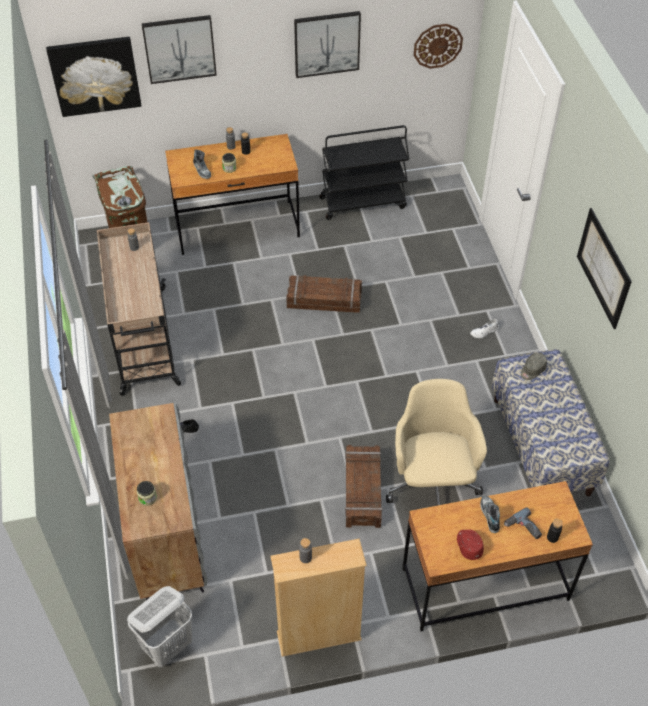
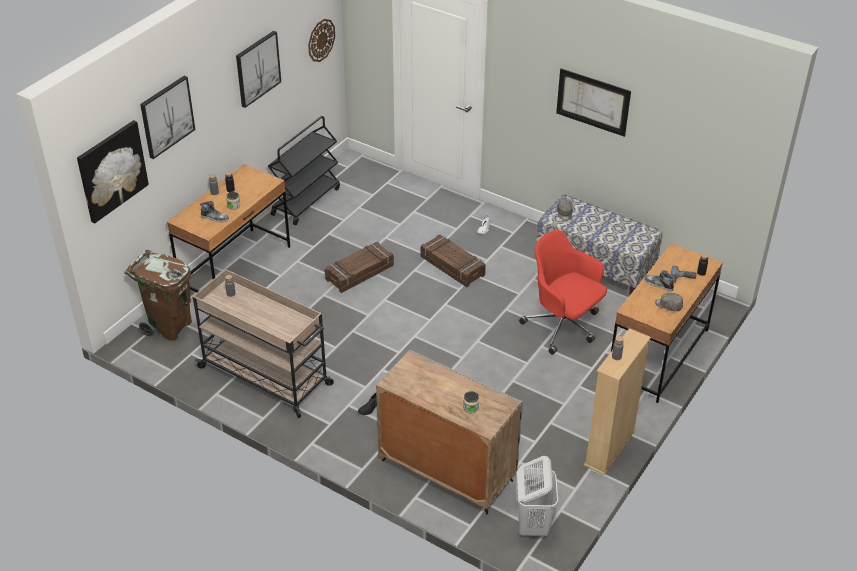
camera: 45 degrees left, 10 degrees down
crate [345,445,382,528] -> crate moved to [420,235,486,287]
beige office chair [386,379,487,506] -> red office chair [519,230,607,355]
red cap [457,529,484,560] -> grey cap [655,293,683,311]

